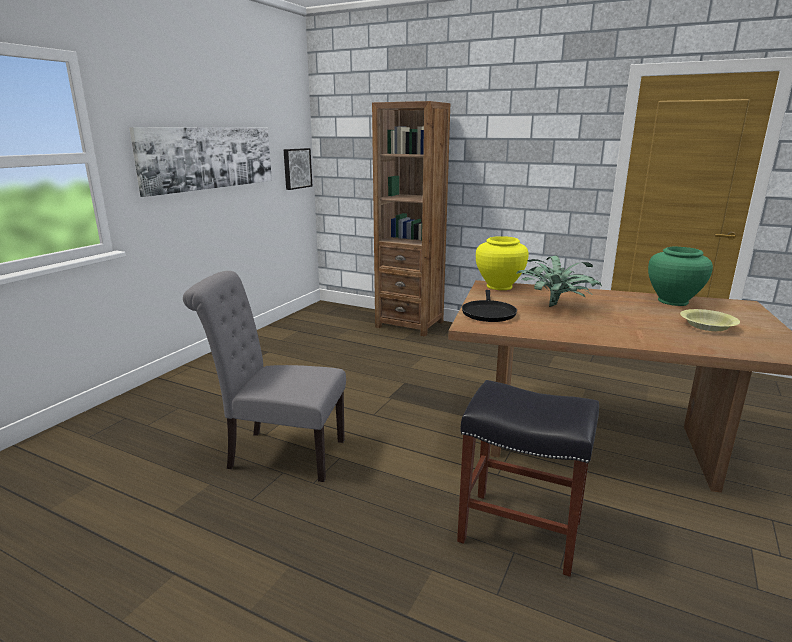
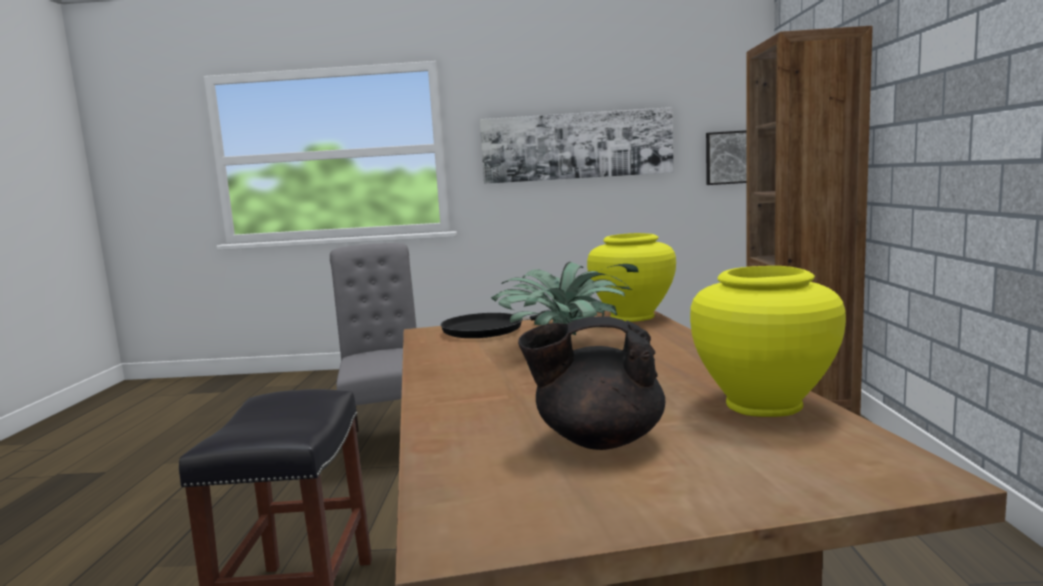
camera: 65 degrees right, 10 degrees down
green vase [648,247,713,306] -> yellow vase [690,266,846,417]
yellow bowl [680,309,740,331] -> black teapot [518,316,665,450]

